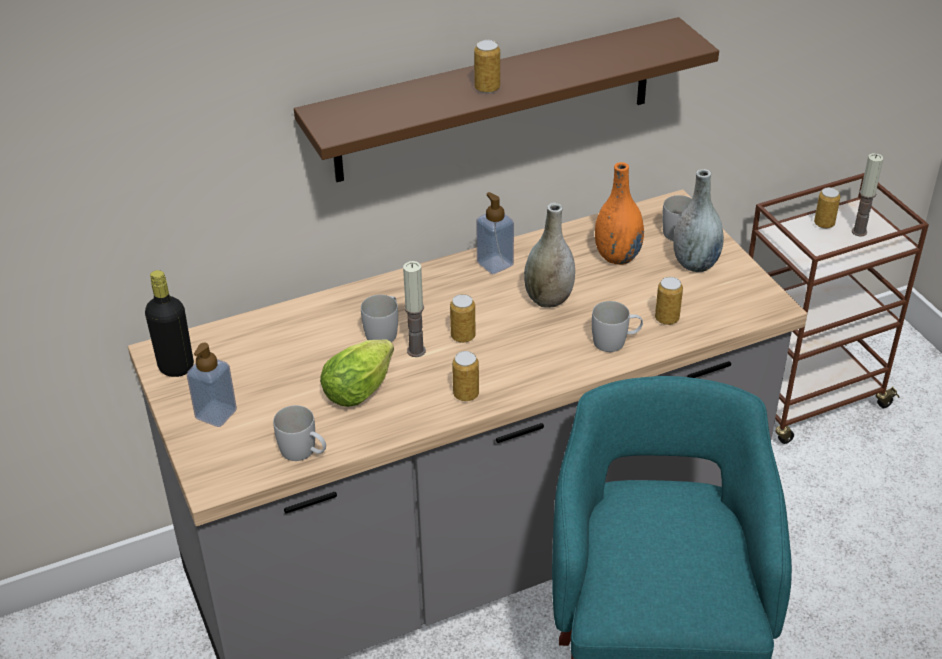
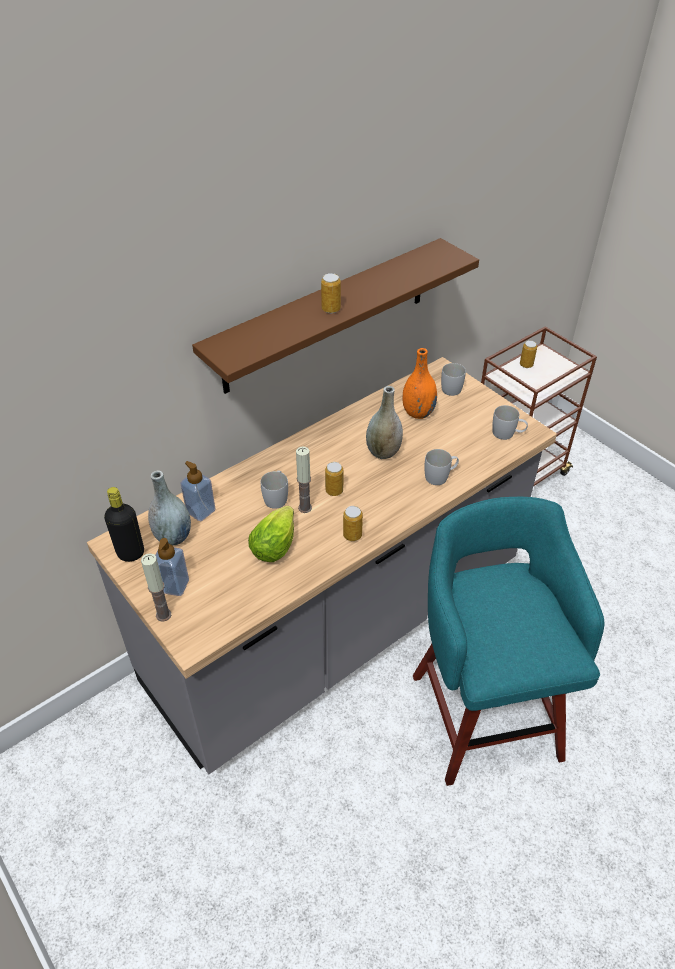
camera: 15 degrees left, 5 degrees up
white mug [273,405,326,461] -> white mug moved to [492,405,528,440]
soap dispenser [476,192,514,274] -> soap dispenser moved to [180,461,216,521]
can [655,277,683,325] -> none
grey vase [673,169,724,272] -> grey vase moved to [148,470,191,545]
candle [852,153,883,237] -> candle moved to [141,553,171,622]

